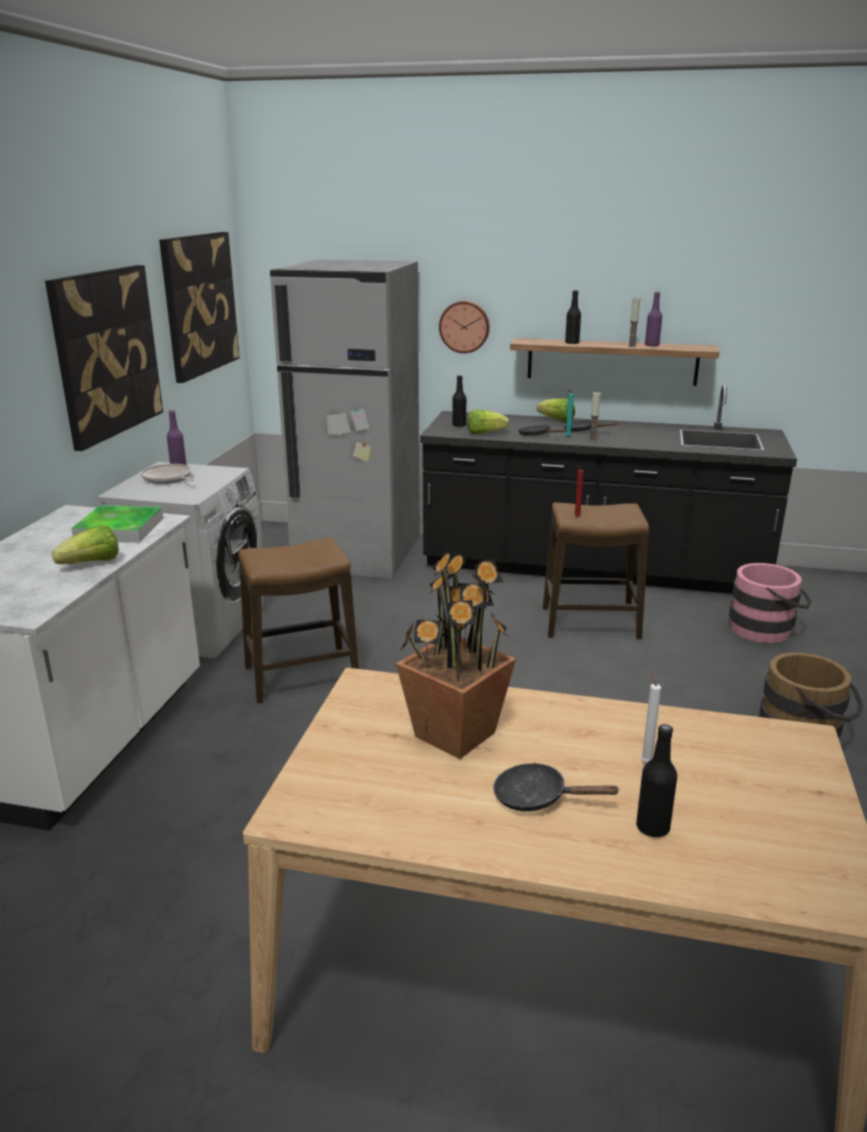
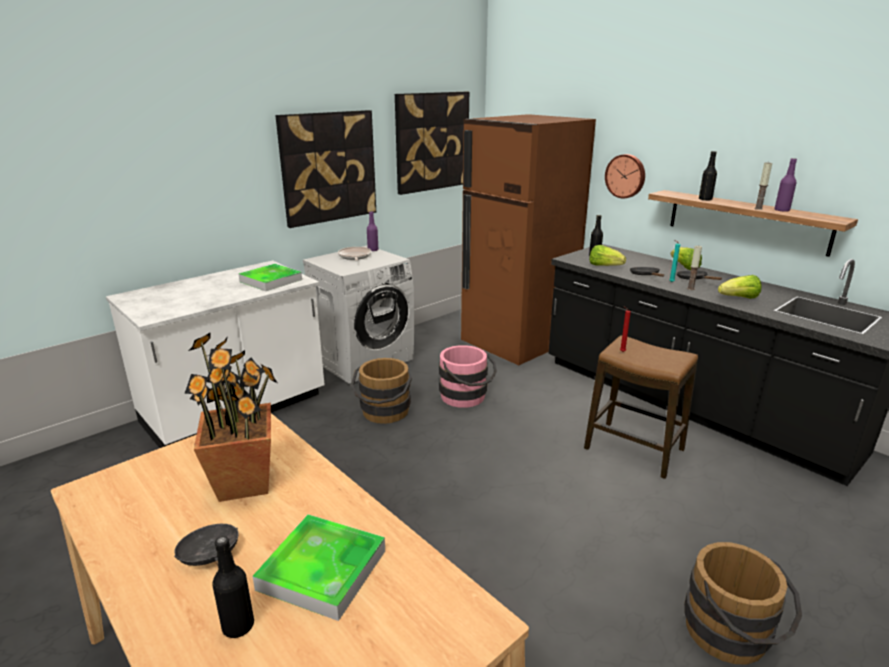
camera: 35 degrees right, 0 degrees up
lettuce [52,525,119,564] -> lettuce moved to [718,275,761,299]
stool [238,537,359,704] -> brown bucket [351,358,412,424]
grey fridge [270,259,420,578] -> brown fridge [461,114,596,365]
white candle [641,672,661,763] -> tray [252,514,385,621]
pink bucket [729,563,812,643] -> pink bucket moved to [439,345,497,408]

